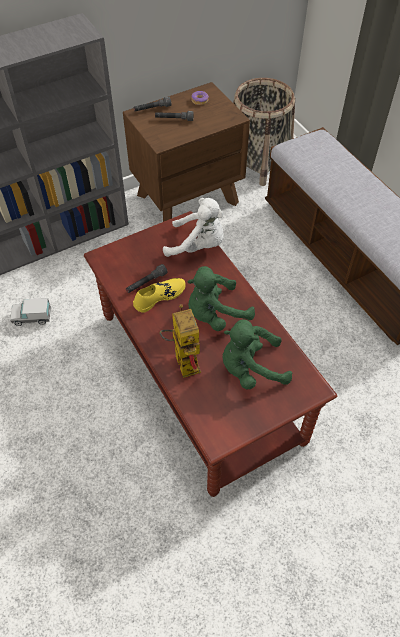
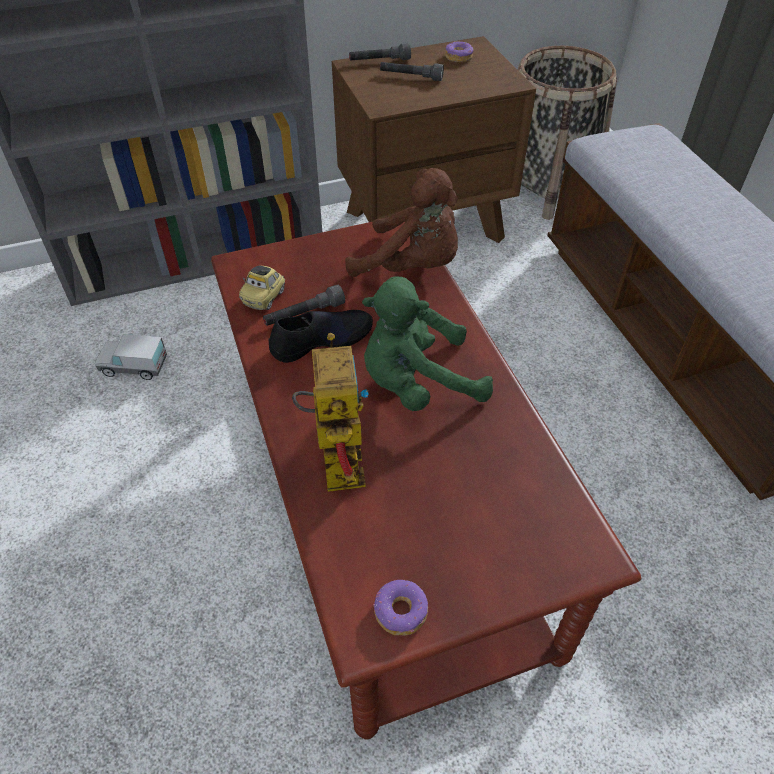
camera: 10 degrees right, 5 degrees down
yellow shoe [133,278,186,313] -> black shoe [268,310,373,363]
white plush toy [163,198,224,257] -> brown plush toy [345,168,458,277]
green plush toy [222,319,292,389] -> none
none -> toy car [239,266,285,310]
none -> donut [373,580,428,636]

